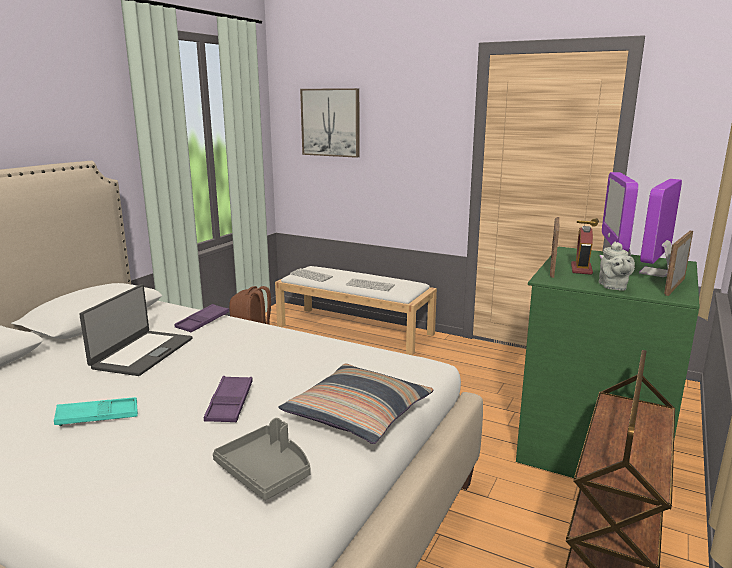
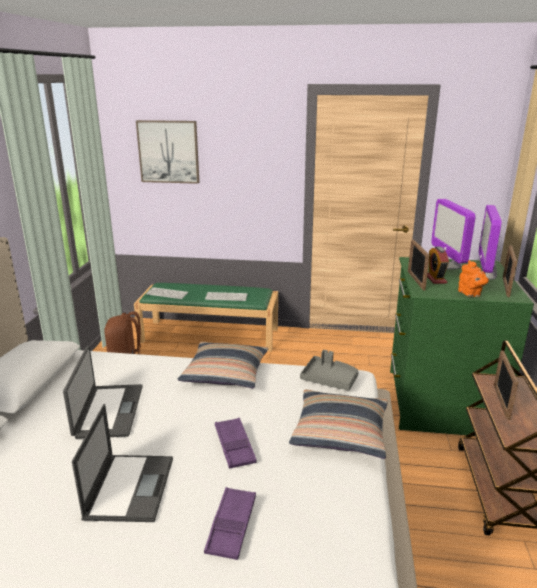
camera: 20 degrees left, 5 degrees up
turquoise tray [54,397,138,426] -> laptop [72,404,173,522]
purple tray [174,304,229,332] -> purple tray moved to [204,487,256,560]
grey tray [213,418,311,500] -> grey tray moved to [300,350,359,391]
white bench [275,266,437,355] -> green bench [134,283,278,352]
grey teapot [599,241,635,291] -> orange teapot [458,260,489,297]
none -> pillow [177,342,268,388]
none -> picture frame [494,351,518,420]

